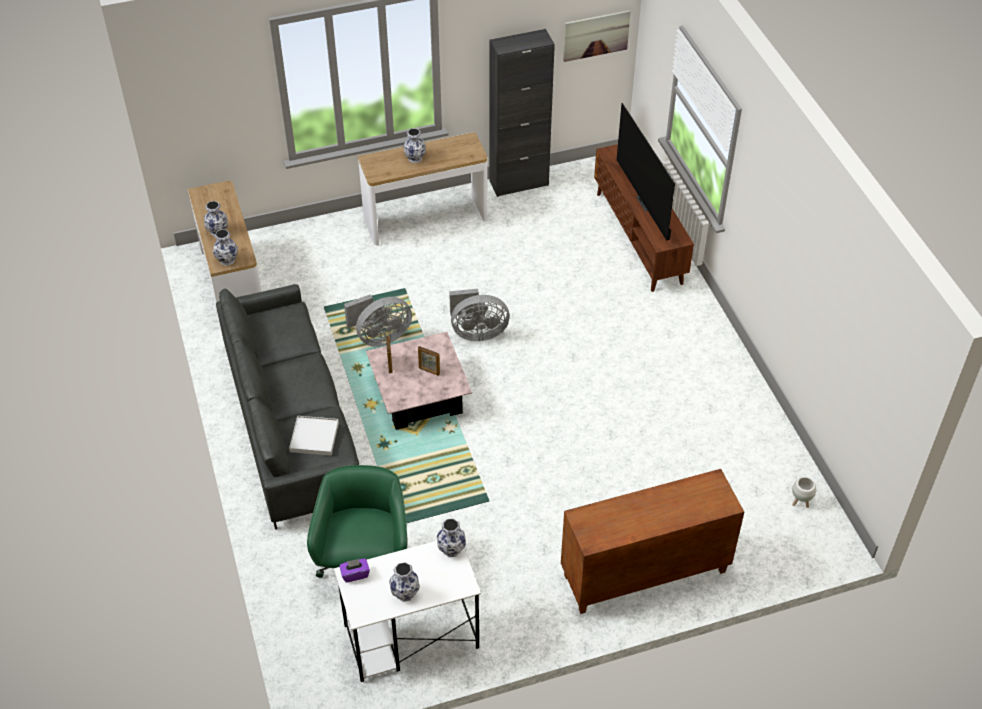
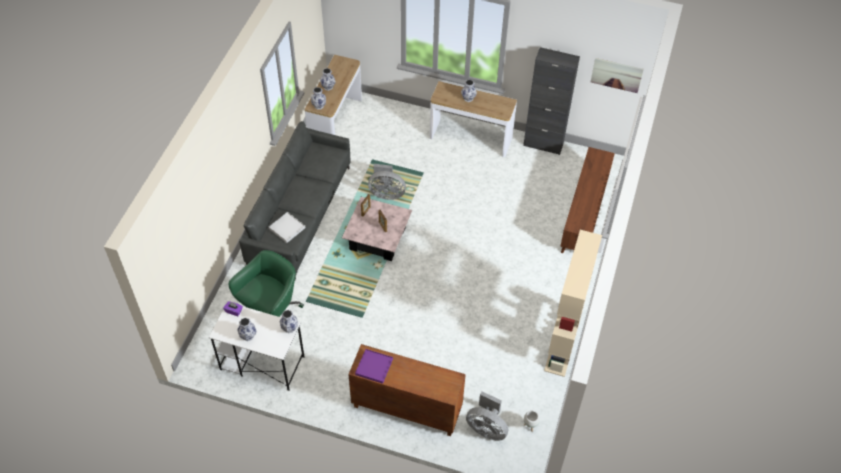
camera: 35 degrees right, 5 degrees up
grey fan [449,289,509,341] -> grey fan moved to [466,391,508,441]
television [617,103,675,241] -> none
none -> purple tray [355,349,393,384]
none -> beige bookcase [544,230,602,377]

